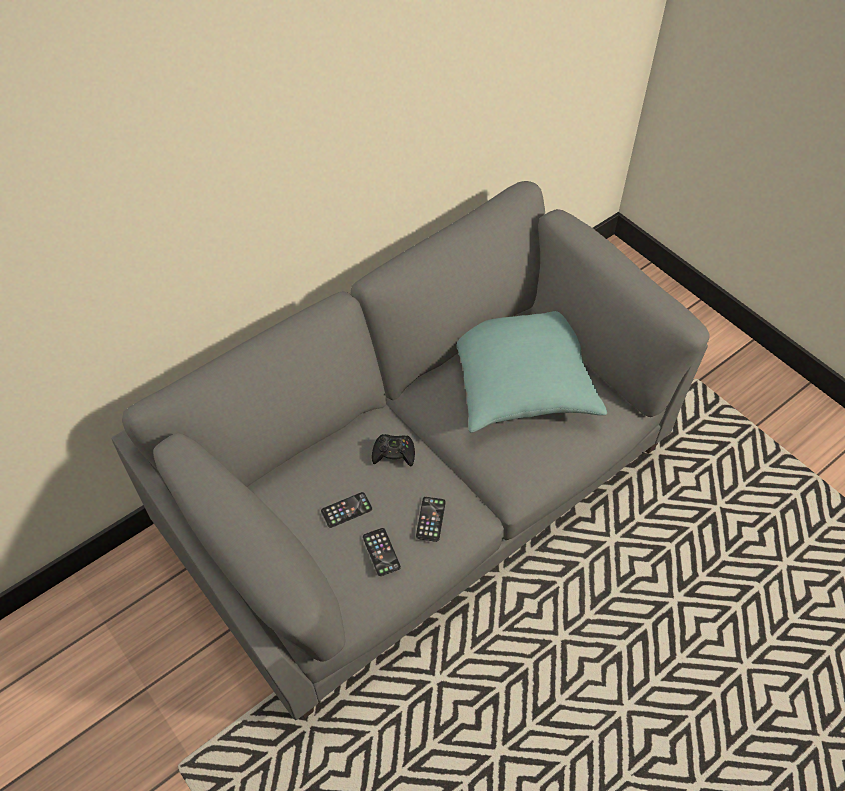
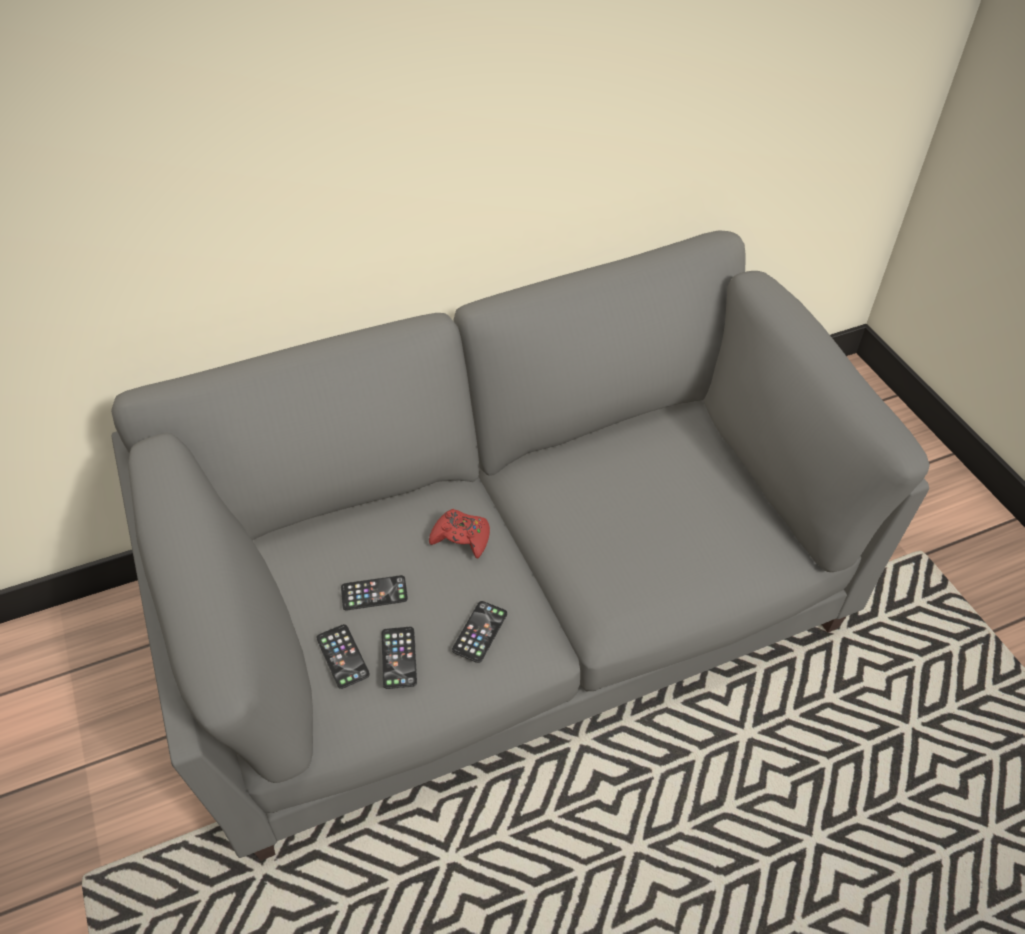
camera: 15 degrees right, 5 degrees down
black game controller [372,434,415,467] -> red game controller [429,509,490,559]
turquoise pillow [457,311,607,433] -> none
none -> phone [316,624,370,689]

